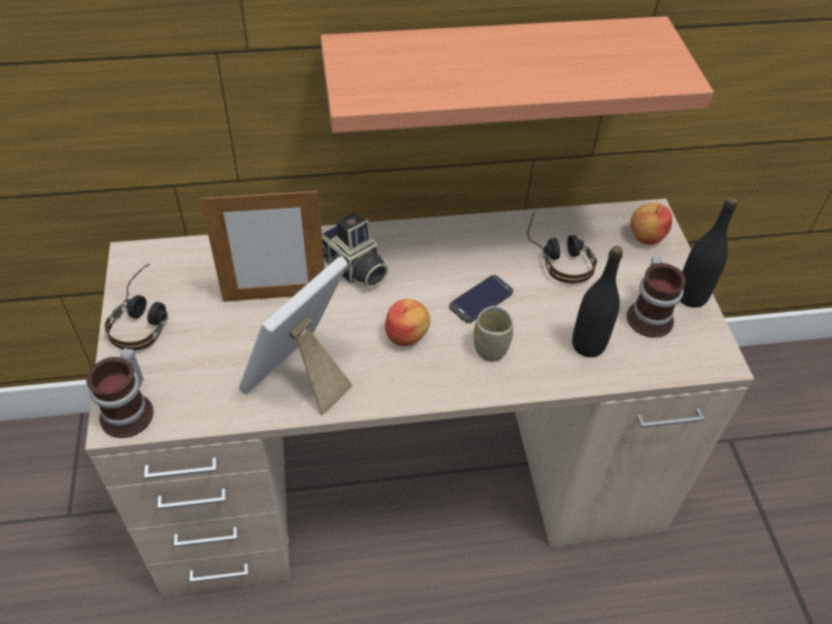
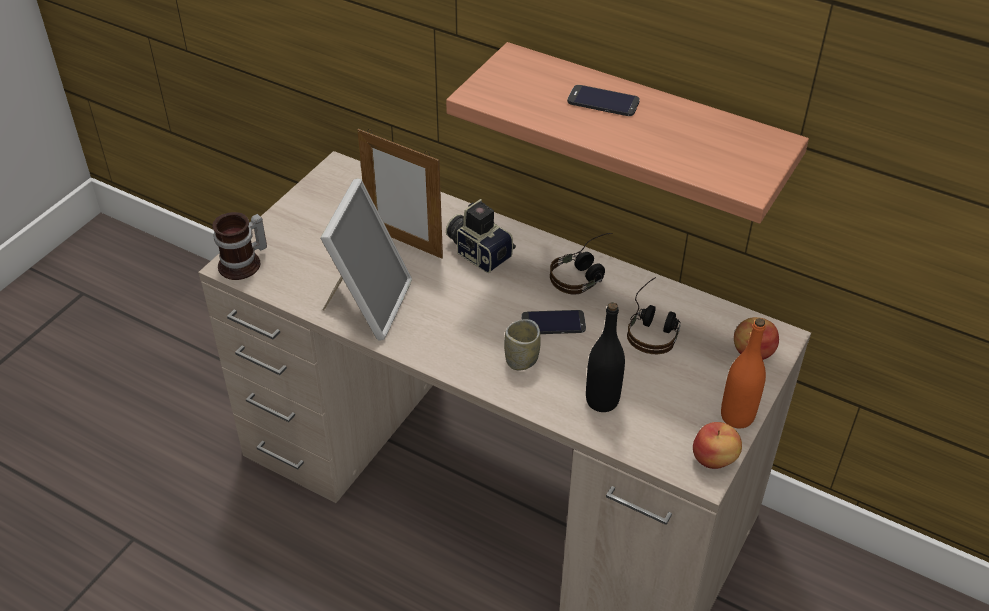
camera: 40 degrees right, 5 degrees down
headphones [104,264,168,351] -> headphones moved to [550,233,612,295]
picture frame [239,257,352,416] -> picture frame turned 120 degrees clockwise [320,178,412,340]
camera [322,212,388,288] -> camera turned 135 degrees clockwise [446,199,516,273]
apple [385,299,430,346] -> apple moved to [693,422,742,469]
mug [627,257,686,338] -> none
black bottle [680,197,737,308] -> orange bottle [721,318,766,428]
none -> phone [567,85,640,116]

